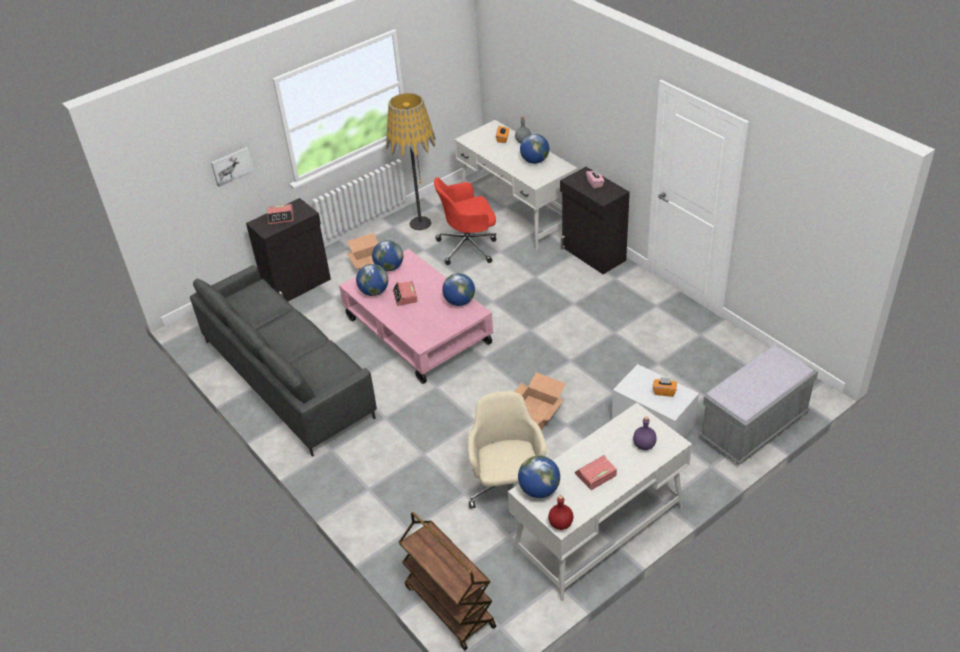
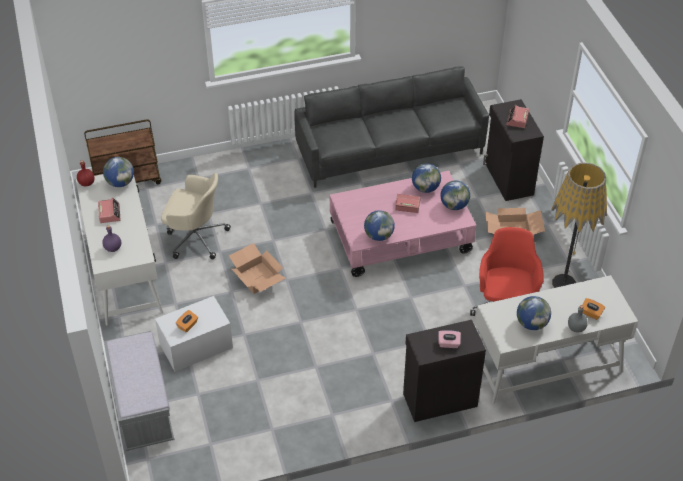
camera: 110 degrees right, 5 degrees up
picture [211,147,254,187] -> none

